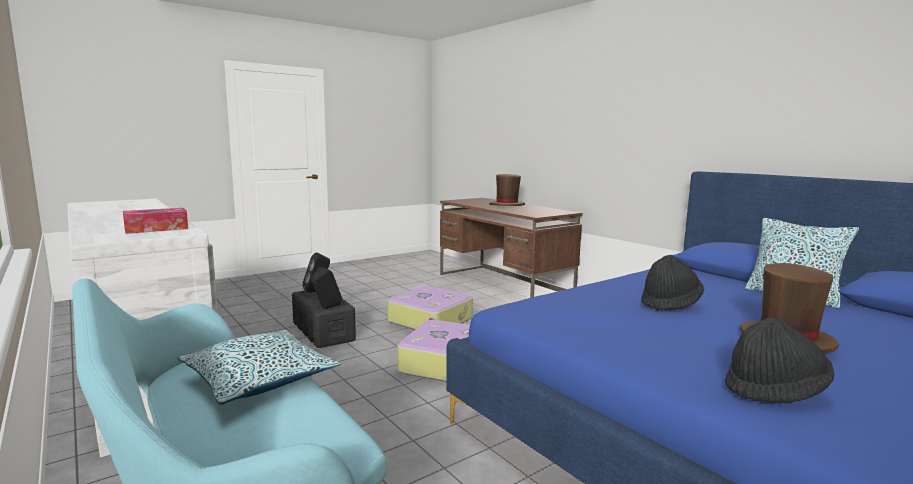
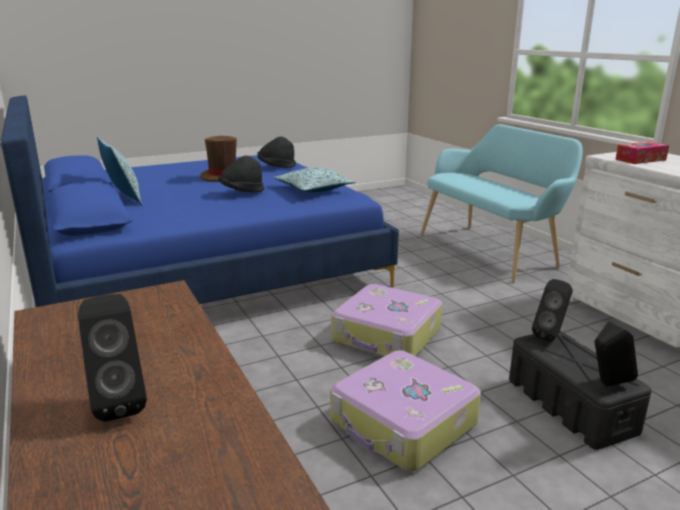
camera: 170 degrees left, 10 degrees up
pillow [178,330,341,405] -> pillow moved to [273,167,356,192]
brown hat [489,174,525,206] -> black speaker [78,294,147,422]

